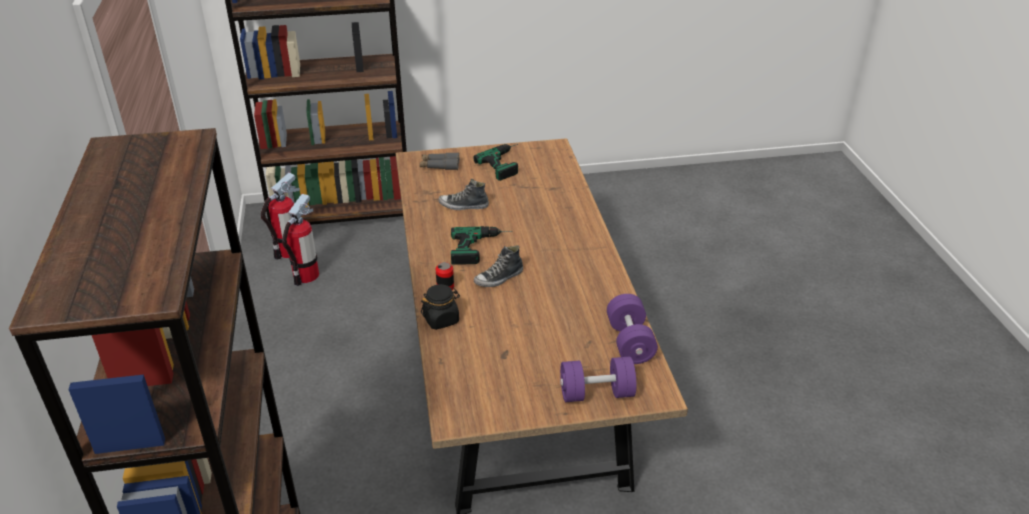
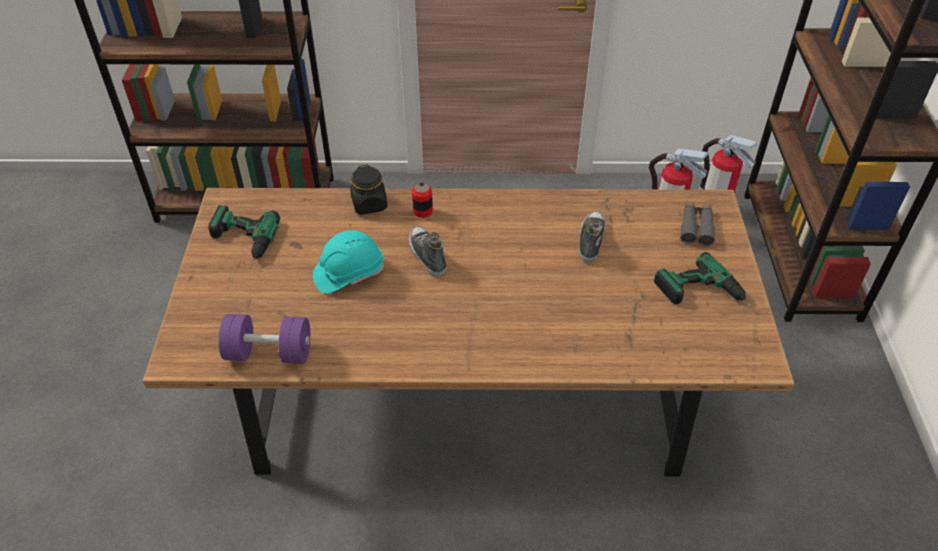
camera: 100 degrees right, 10 degrees up
power drill [451,226,512,265] -> power drill moved to [208,205,280,269]
purple dumbbell [560,356,636,402] -> none
none -> turquoise hard hat [313,230,384,294]

